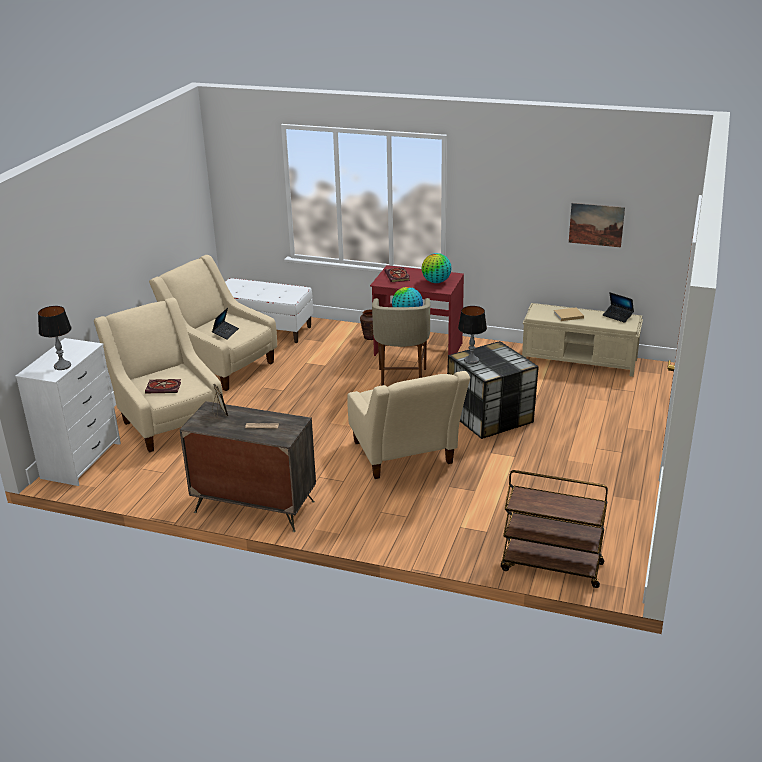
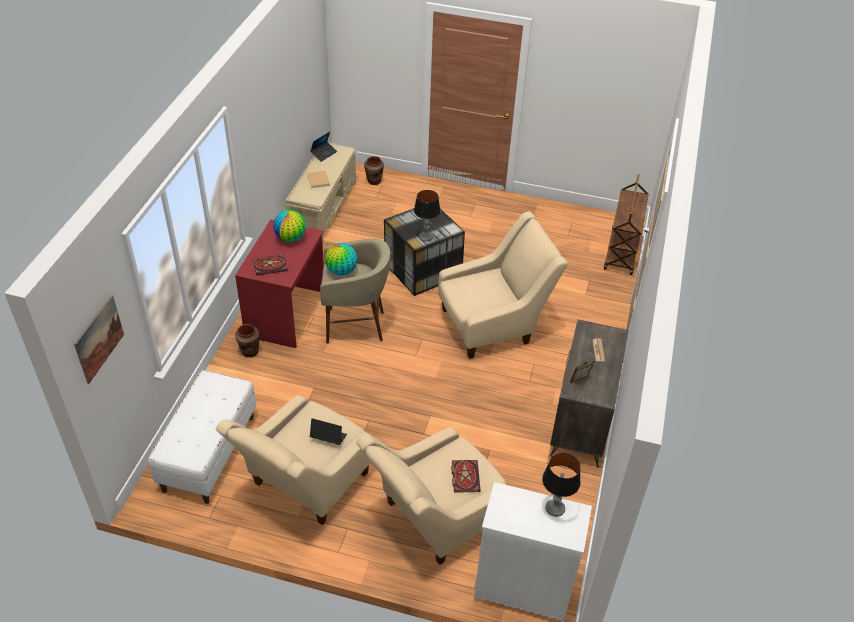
camera: 95 degrees left, 15 degrees up
picture [569,203,625,247] -> picture moved to [74,295,124,384]
none -> brown vase [364,156,384,185]

